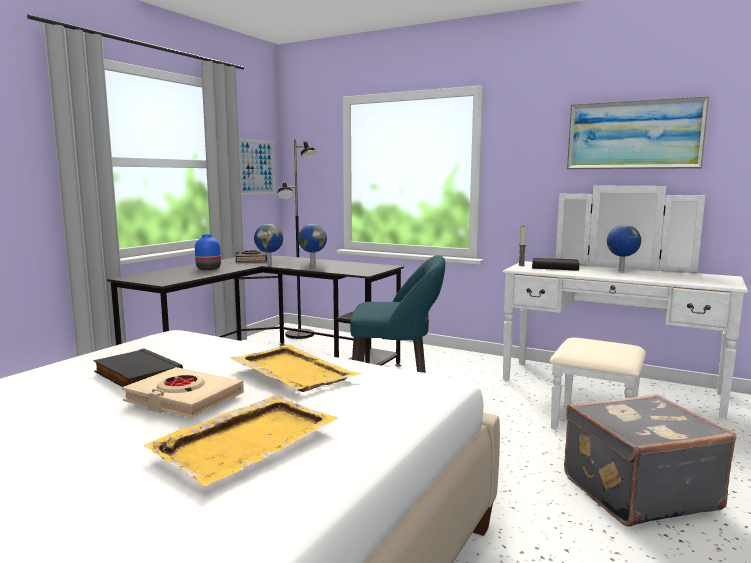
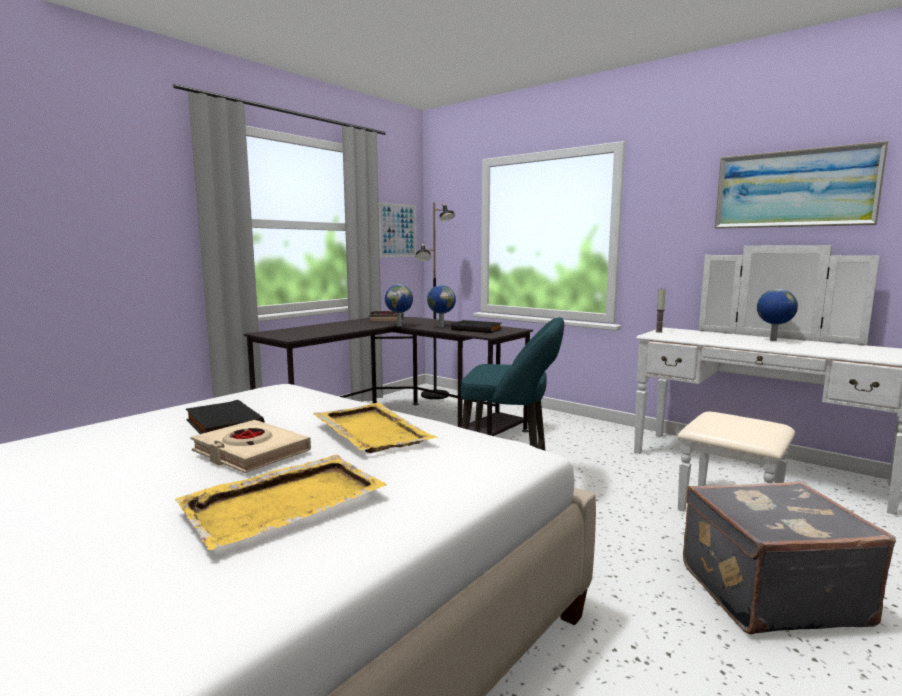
camera: 10 degrees right, 0 degrees up
blue vase [195,234,221,270] -> none
black book [532,258,579,271] -> black book moved to [451,320,502,333]

